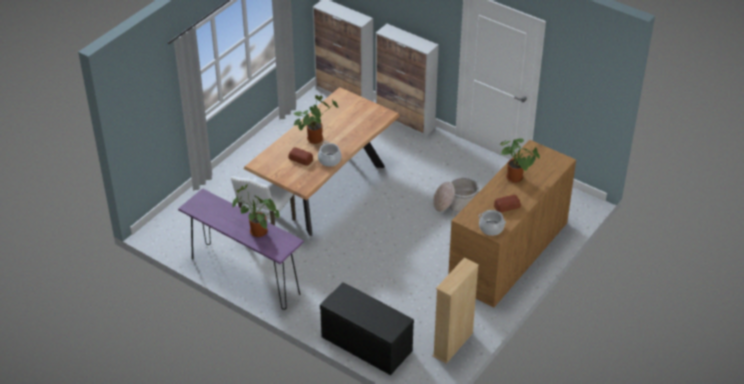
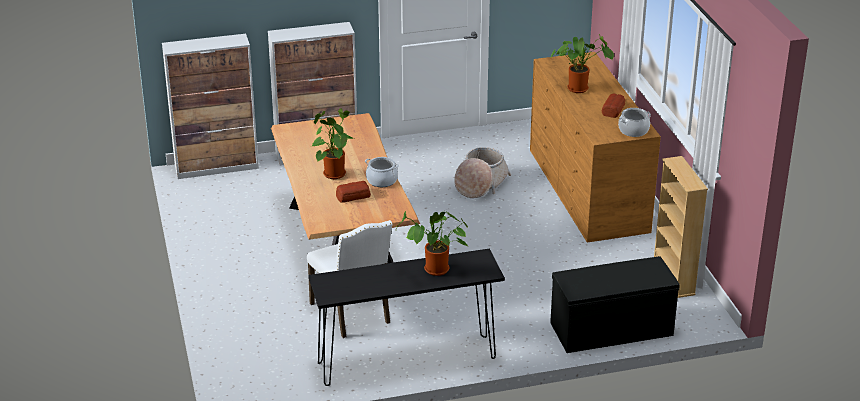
camera: 50 degrees left, 10 degrees down
purple console table [178,188,304,310] -> black console table [308,249,505,386]

